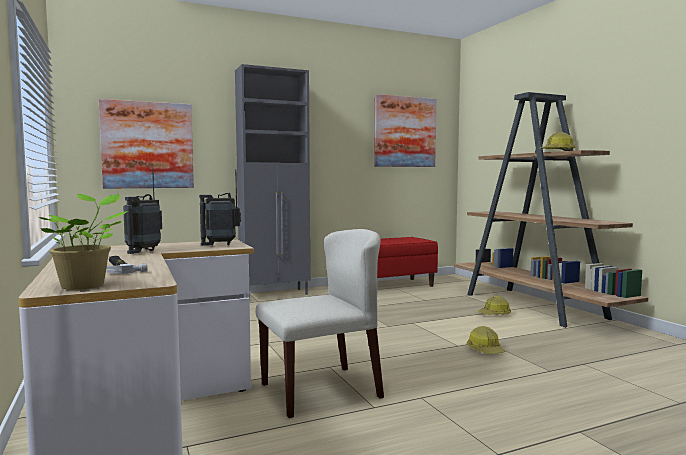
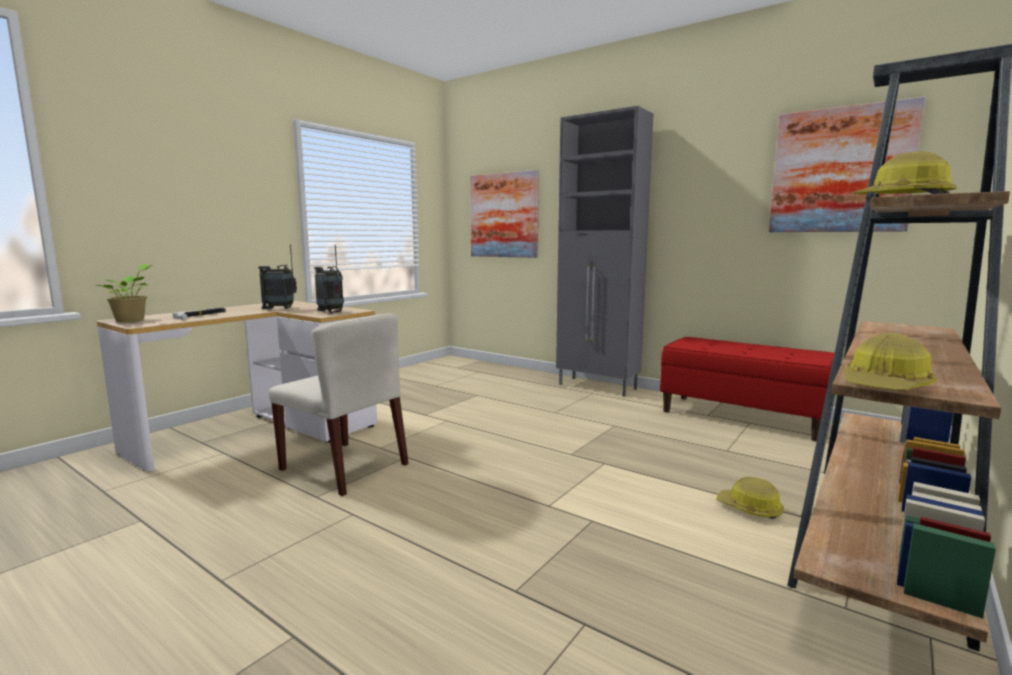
camera: 60 degrees right, 5 degrees up
hard hat [467,326,504,354] -> hard hat moved to [844,333,937,390]

